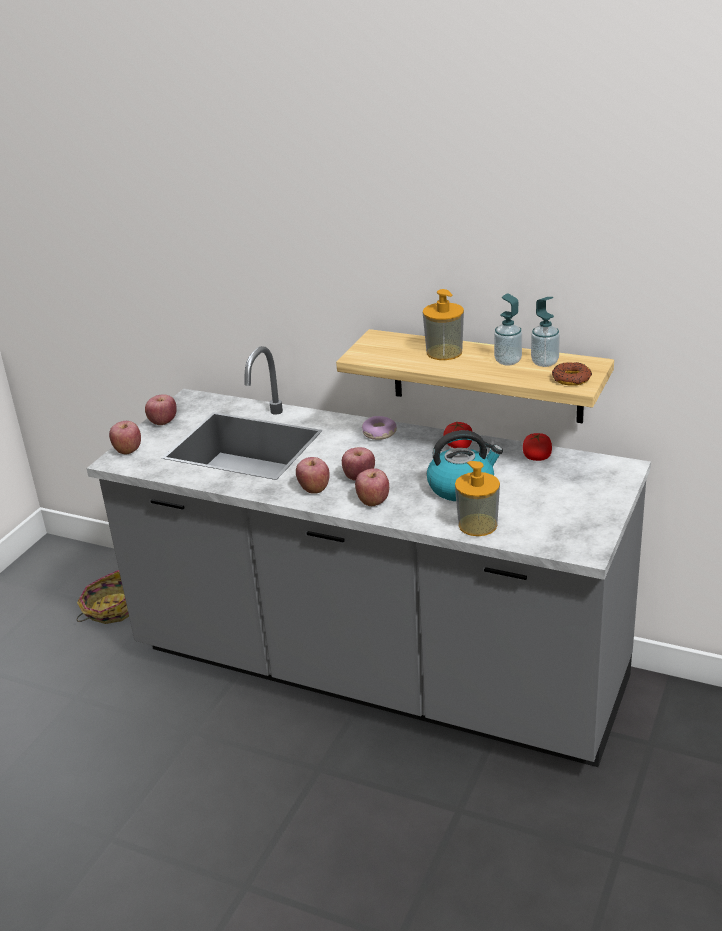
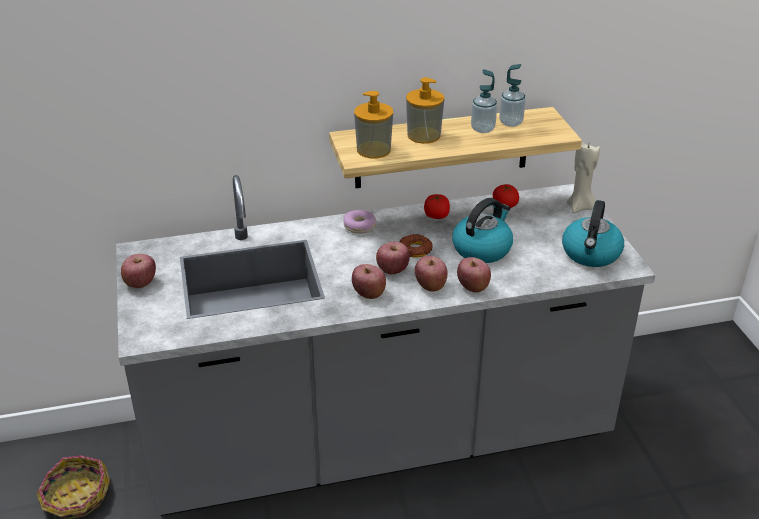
camera: 40 degrees left, 5 degrees up
apple [109,421,141,454] -> apple moved to [457,257,491,292]
soap dispenser [455,461,500,536] -> soap dispenser moved to [354,91,393,158]
donut [552,363,592,386] -> donut moved to [400,234,433,258]
none -> kettle [562,200,624,267]
none -> beige candle [567,142,600,213]

